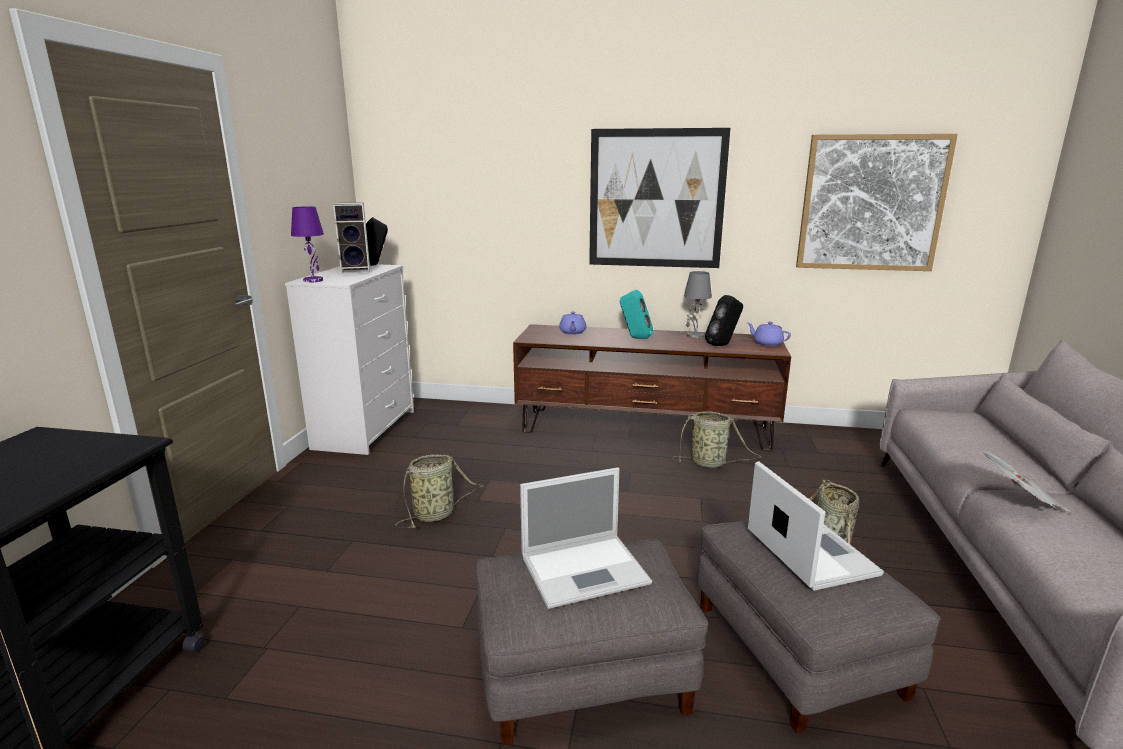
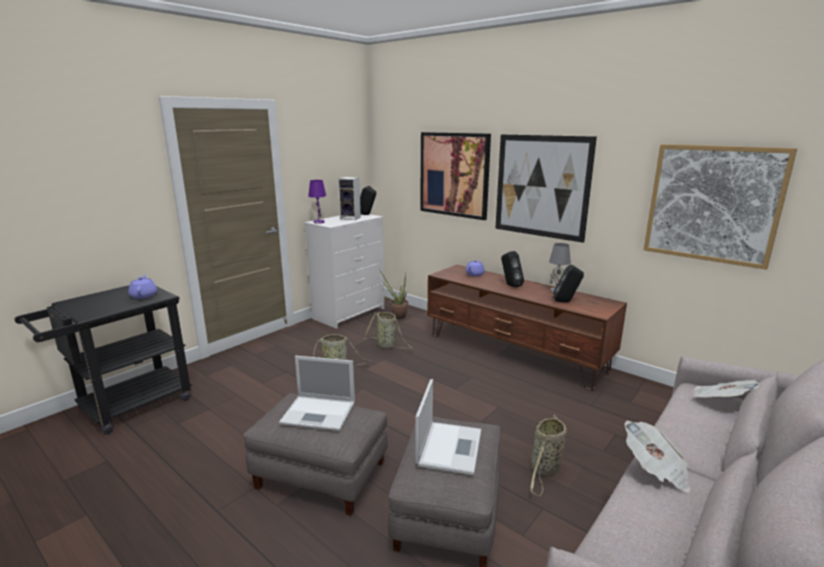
camera: 30 degrees right, 0 degrees up
turquoise speaker [620,290,653,339] -> black speaker [501,251,524,288]
basket [672,411,761,468] -> basket moved to [364,312,412,349]
purple teapot [747,322,791,346] -> purple teapot moved to [128,275,157,299]
none -> potted plant [379,269,408,319]
none -> picture [420,132,491,220]
none -> newspaper [692,380,760,398]

